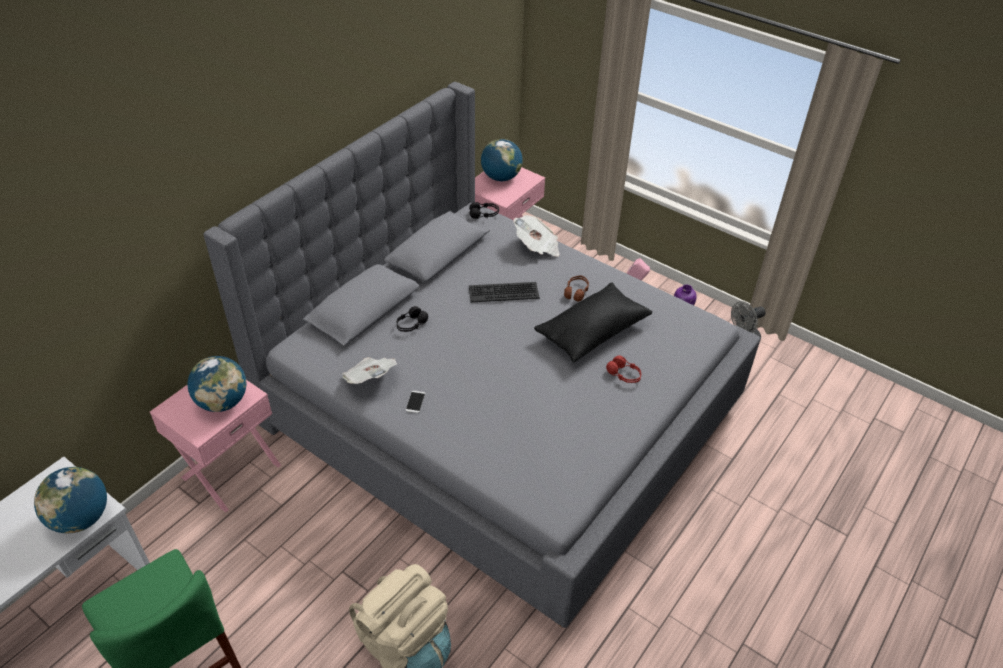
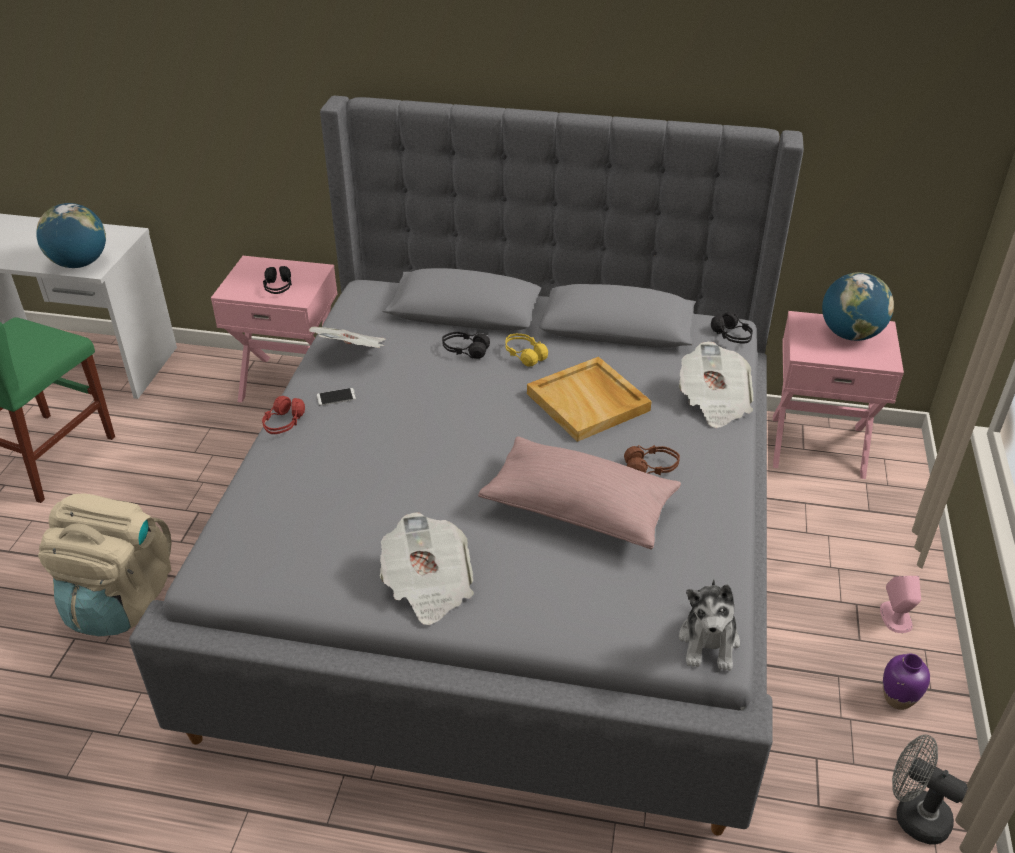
camera: 65 degrees right, 5 degrees down
globe [188,356,246,412] -> black headphones [263,266,292,294]
keyboard [469,282,540,302] -> beige tray [527,357,652,442]
black pillow [534,282,652,362] -> pink pillow [478,436,681,550]
red headphones [606,356,641,383] -> red headphones moved to [262,396,305,434]
none -> newspaper [380,512,474,625]
none -> yellow headphones [506,334,548,367]
none -> plush toy [679,580,740,671]

